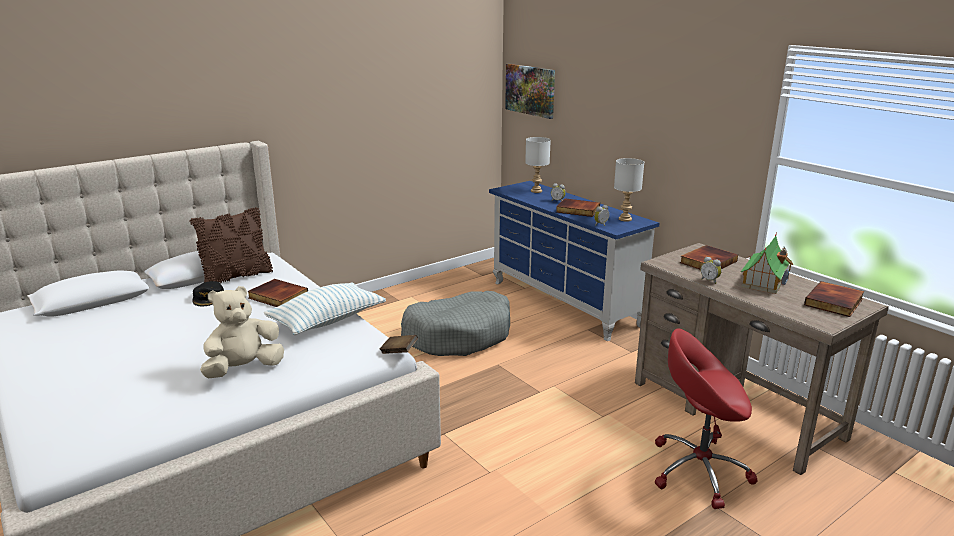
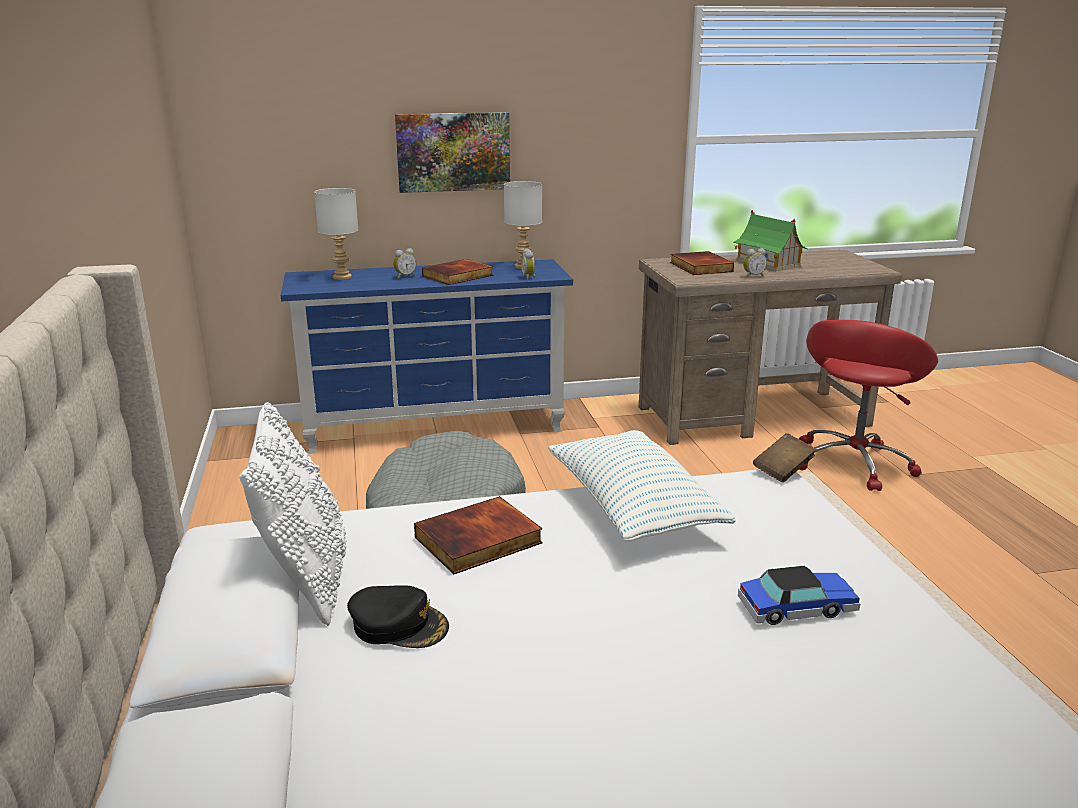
camera: 65 degrees left, 0 degrees up
brown pillow [189,207,273,283] -> white pillow [239,402,347,626]
beige plush toy [200,286,284,378] -> toy car [738,566,860,625]
picture [505,64,555,119] -> picture moved to [395,112,510,193]
book [804,281,864,317] -> none

